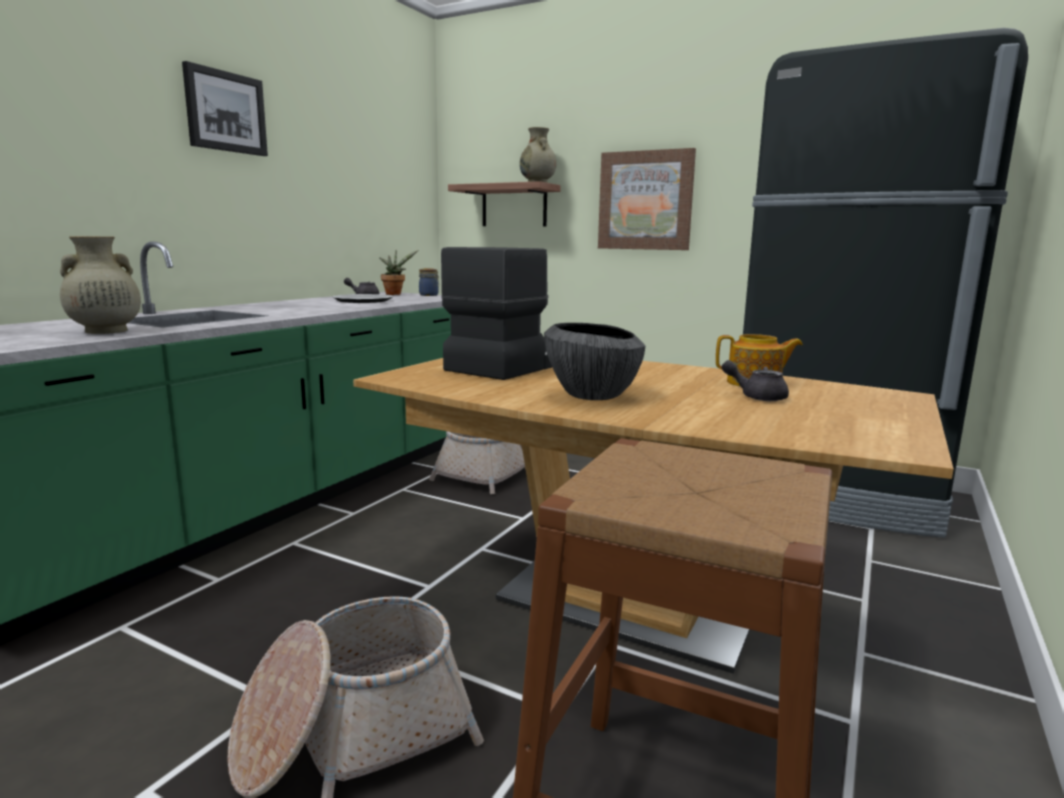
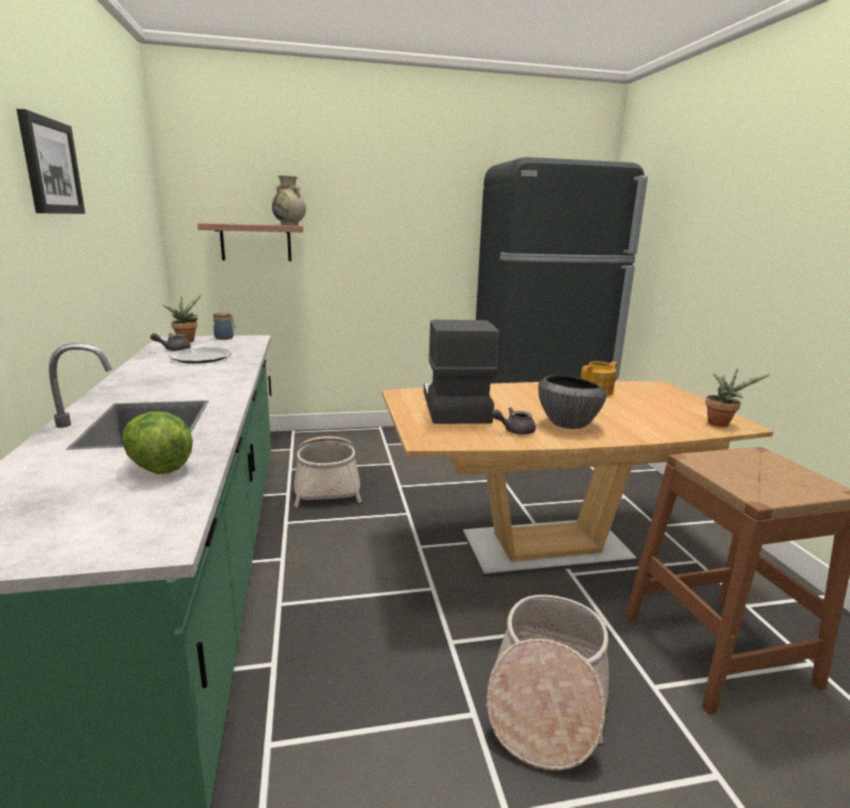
camera: 40 degrees left, 5 degrees up
beige vase [60,236,141,334] -> lettuce [123,412,193,474]
picture [598,148,696,250] -> none
grey teapot [722,360,789,401] -> grey teapot moved to [492,407,536,435]
none -> potted plant [705,368,771,427]

